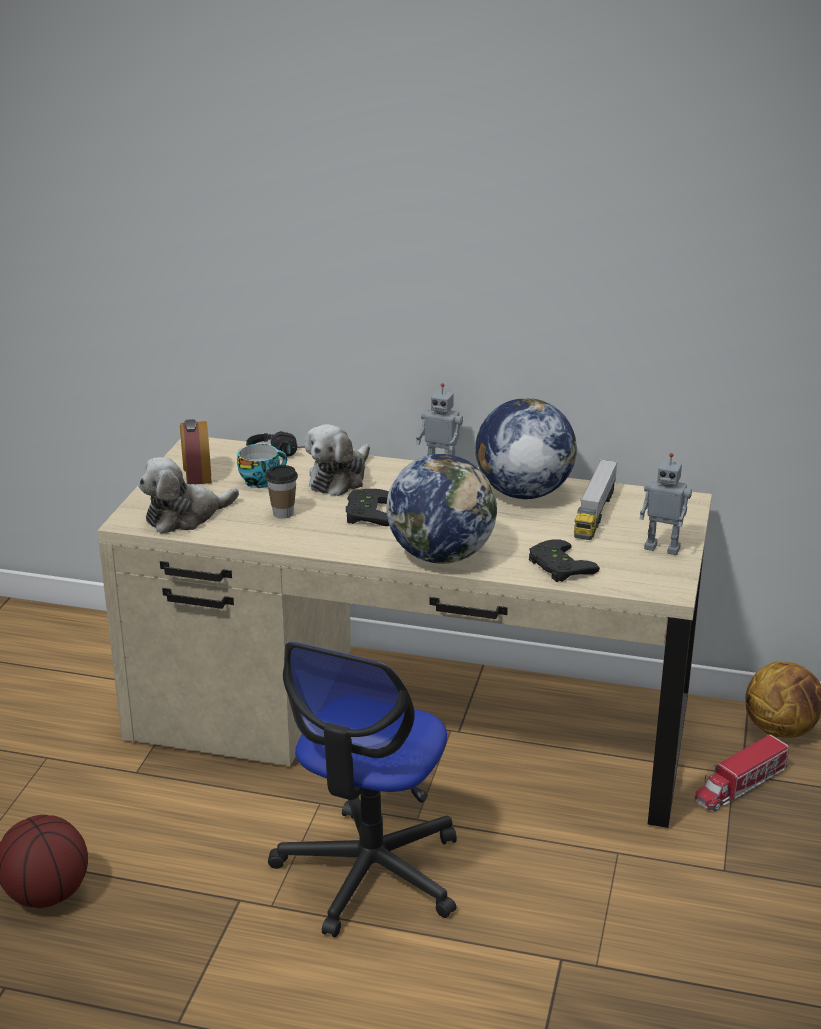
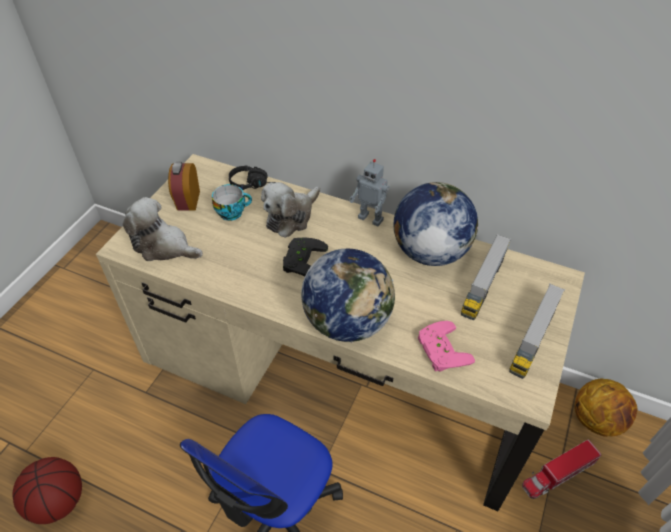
camera: 10 degrees right, 20 degrees up
plush toy [138,457,239,534] -> plush toy turned 45 degrees clockwise [123,197,203,261]
cup [265,465,298,519] -> none
black game controller [529,539,600,582] -> pink game controller [418,321,475,372]
toy robot [640,453,692,555] -> toy truck [509,283,565,379]

